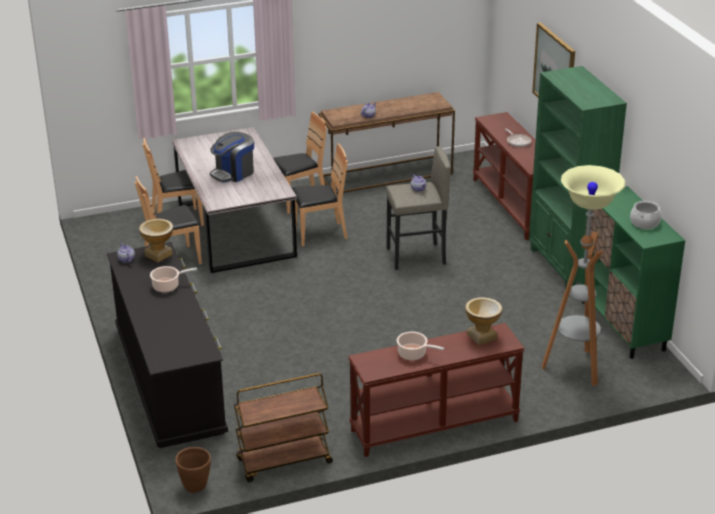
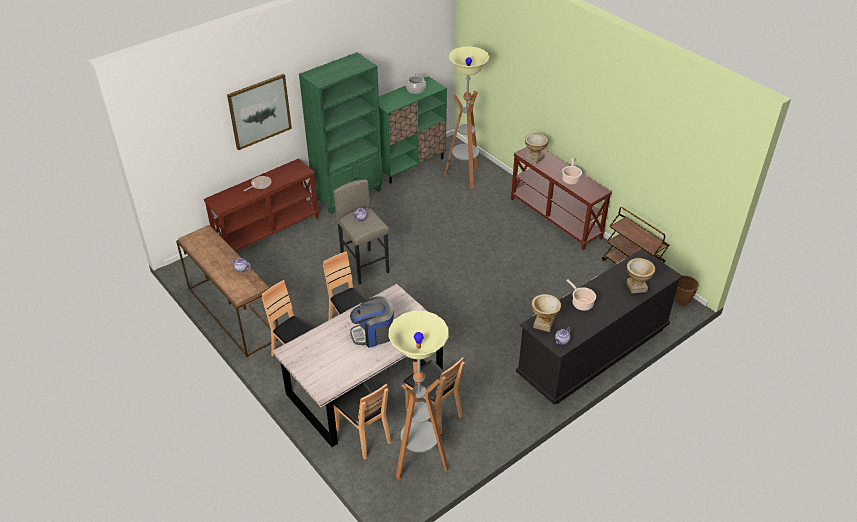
camera: 110 degrees left, 10 degrees up
coffee machine [210,132,254,183] -> coffee machine turned 135 degrees clockwise [350,296,394,348]
none -> floor lamp [388,311,449,479]
none -> vase [627,258,656,293]

